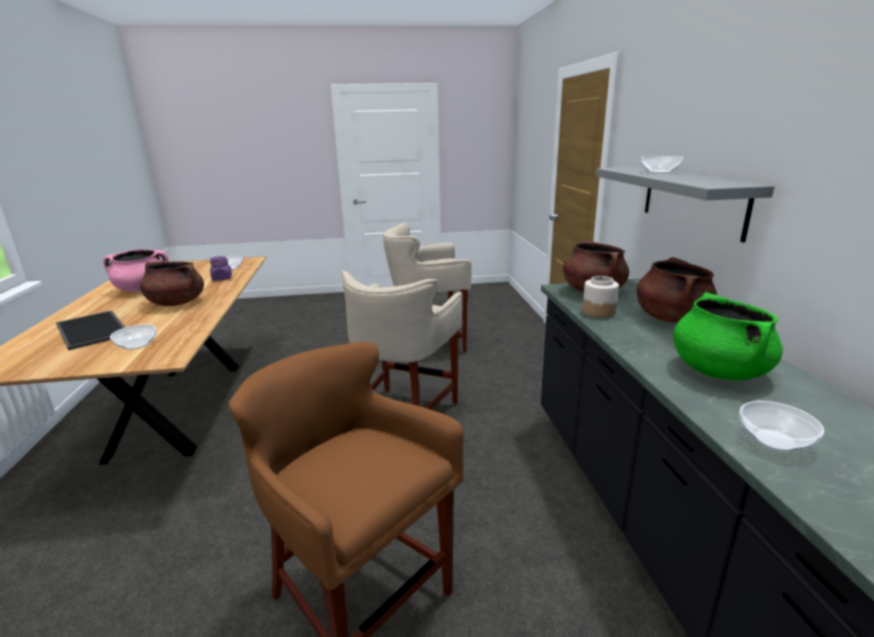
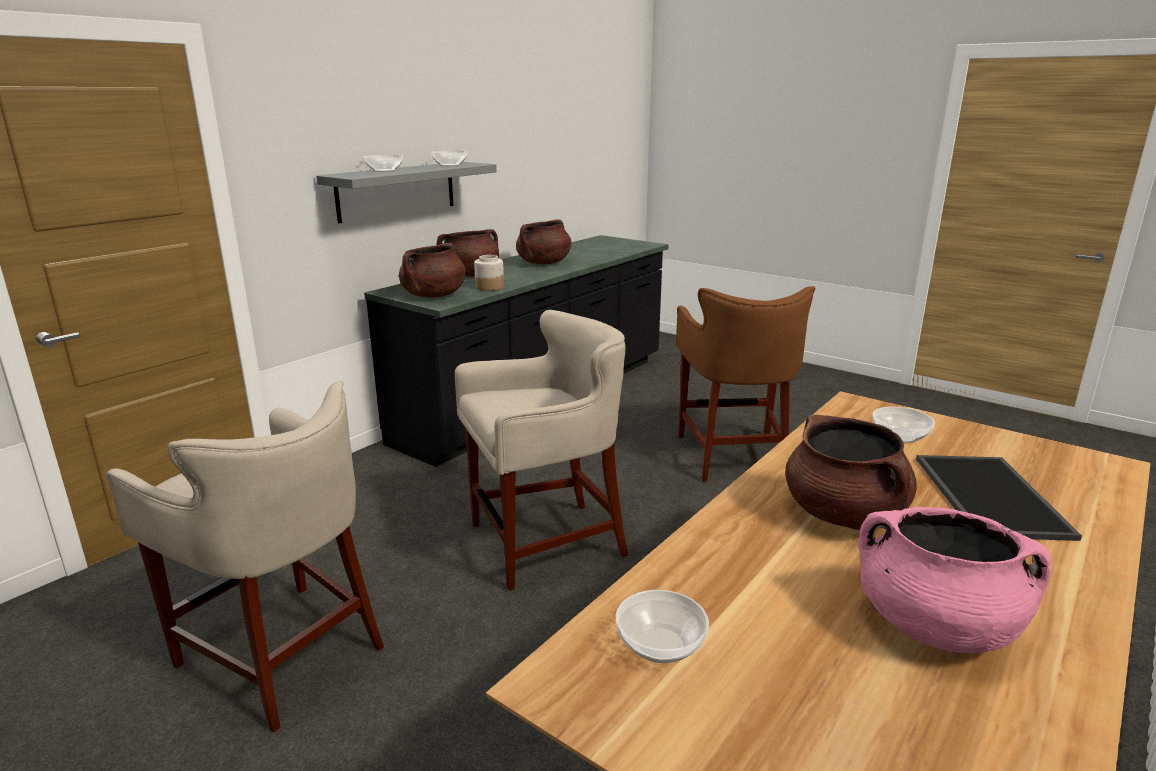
camera: 135 degrees left, 0 degrees up
purple jar [210,256,232,280] -> none
green cooking pot [673,292,783,380] -> brown cooking pot [516,219,571,264]
bowl [739,401,824,452] -> bowl moved to [431,150,467,166]

